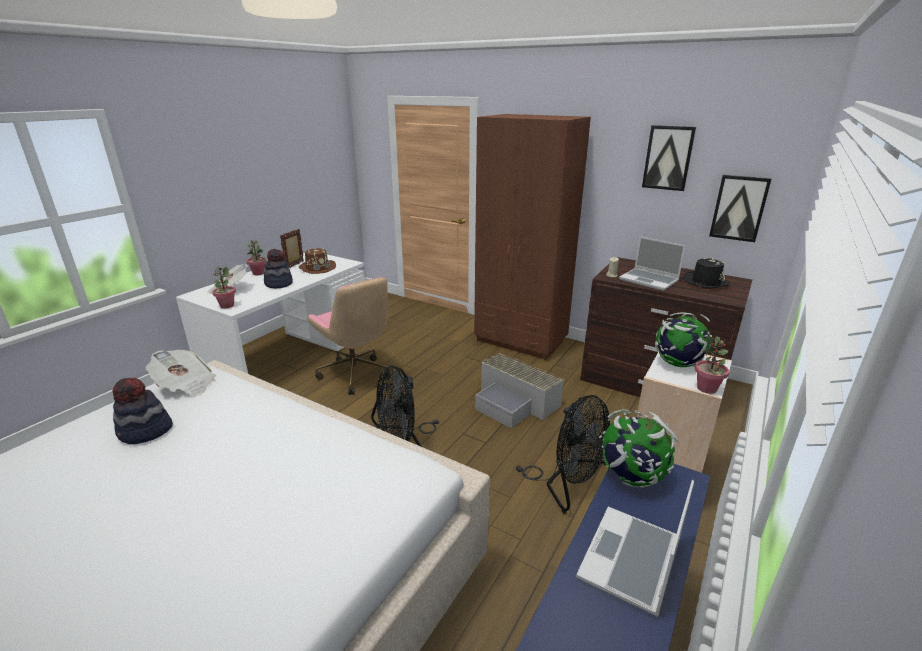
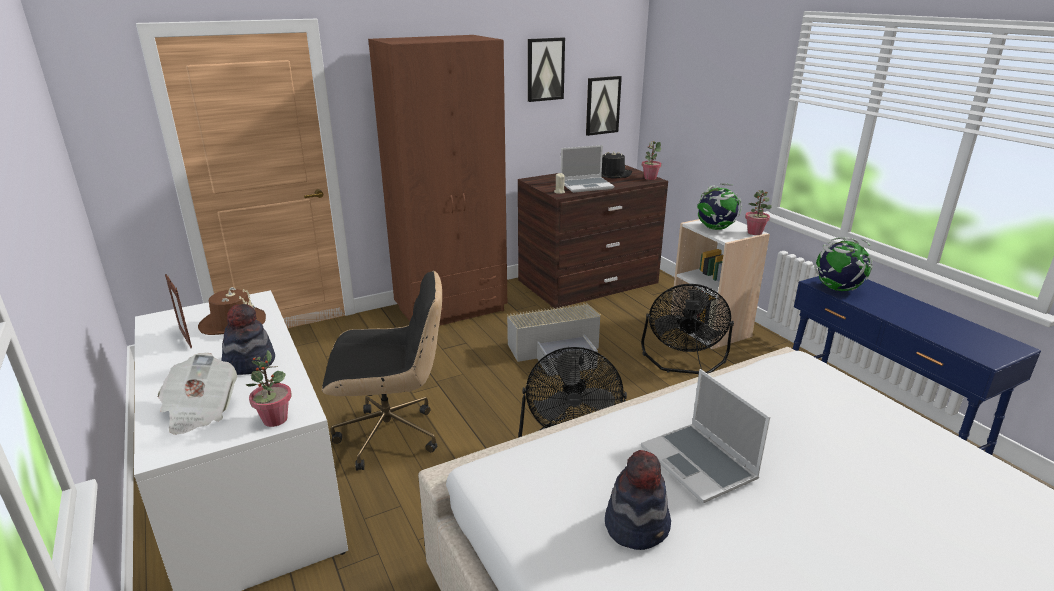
camera: 60 degrees left, 0 degrees up
newspaper [146,350,216,396] -> none
potted plant [247,240,266,275] -> potted plant moved to [642,141,662,180]
pink office chair [307,277,391,395] -> black office chair [322,271,442,471]
black fan [516,395,610,514] -> black fan turned 60 degrees counterclockwise [641,284,734,374]
laptop [576,480,694,617] -> laptop moved to [641,369,770,503]

